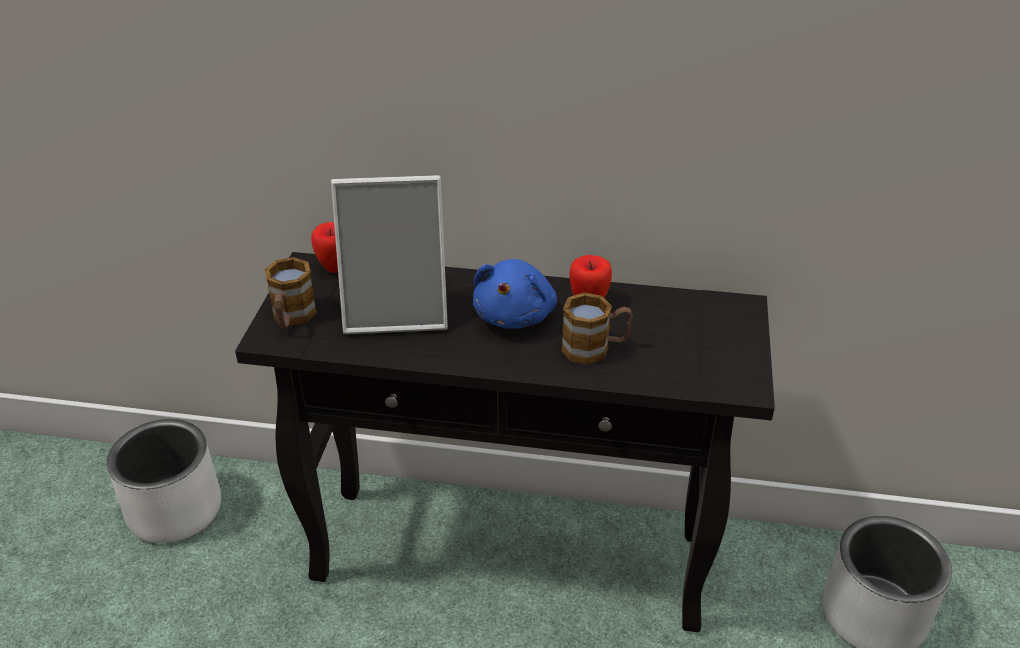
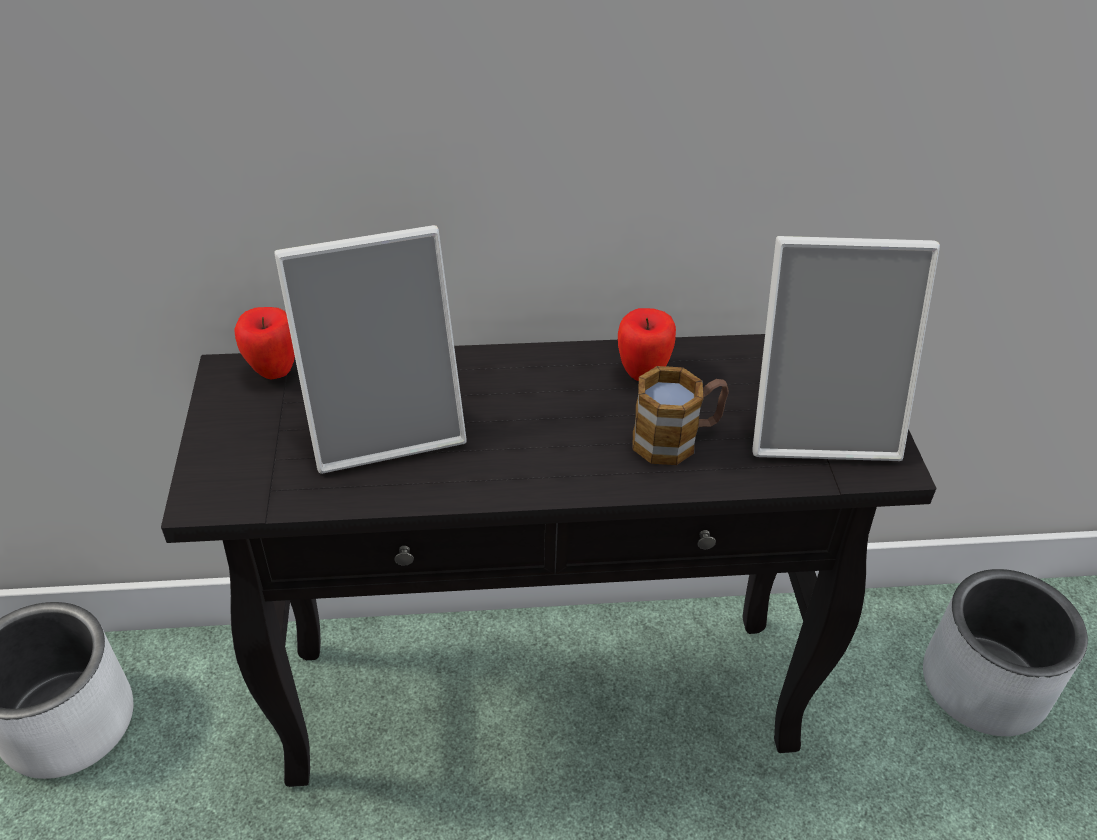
camera: 15 degrees left, 5 degrees up
mug [265,257,317,329] -> none
blue plush toy [473,259,557,329] -> none
none -> picture frame [752,236,940,461]

